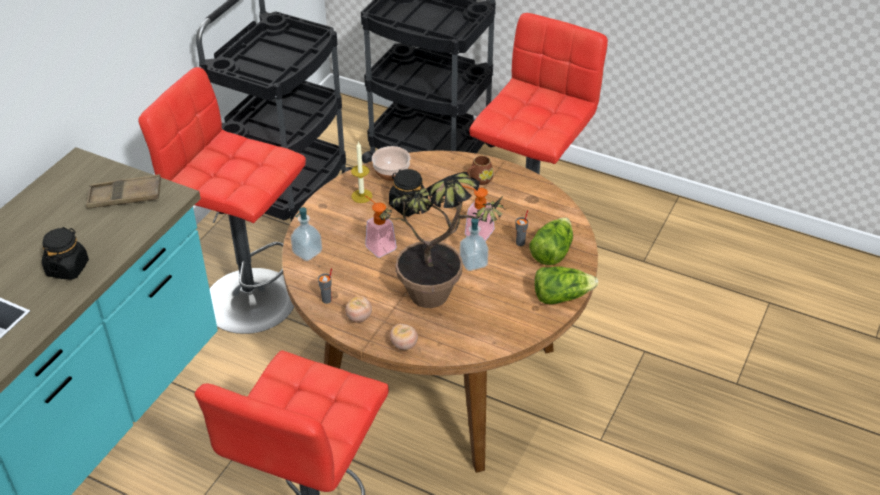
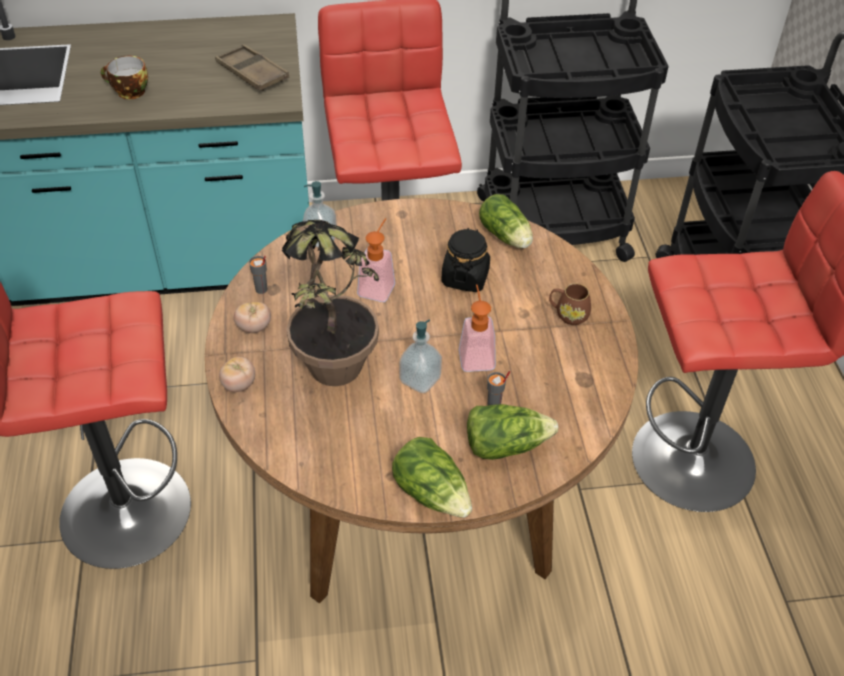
camera: 55 degrees right, 5 degrees up
black jar [42,227,89,280] -> cup [101,56,148,99]
candle [351,141,372,203] -> none
bowl [372,146,411,181] -> lettuce [479,194,533,248]

